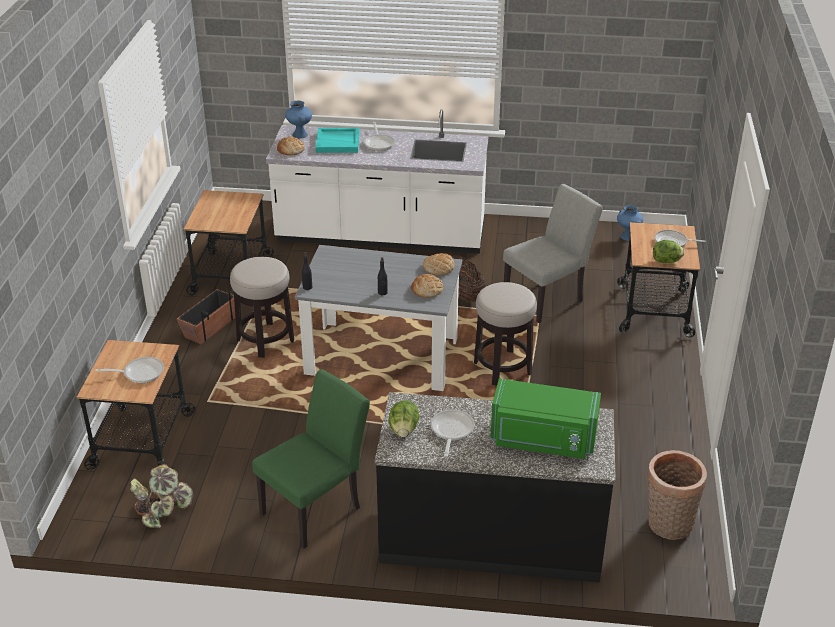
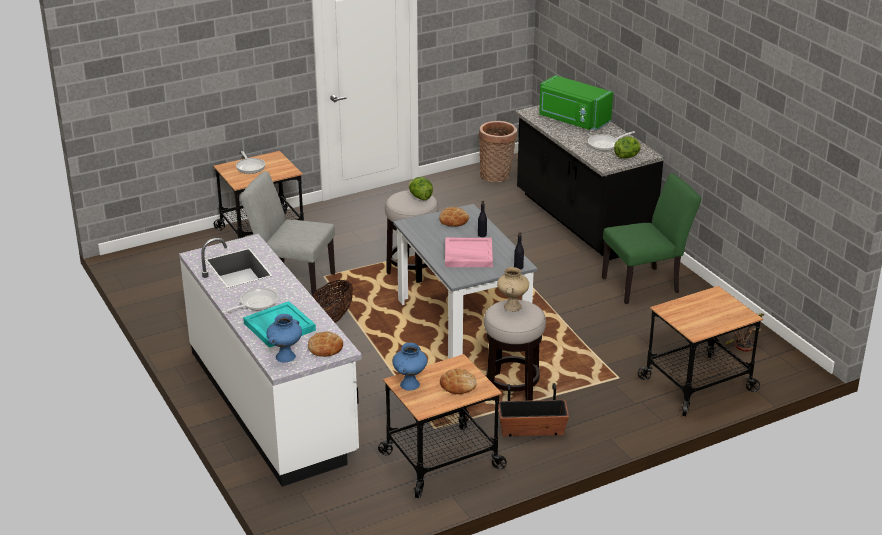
camera: 125 degrees left, 5 degrees down
frying pan [95,357,164,383] -> none
green chair [252,369,370,549] -> green chair turned 150 degrees clockwise [602,173,701,304]
bread [423,253,455,275] -> bread moved to [440,368,477,394]
green microwave [491,378,601,459] -> green microwave turned 150 degrees clockwise [539,75,613,130]
blue vase [617,205,643,241] -> blue vase moved to [393,343,427,390]
lettuce [653,240,684,263] -> lettuce moved to [408,177,433,200]
none -> pink tray [445,238,493,267]
none -> beige vase [497,267,529,312]

